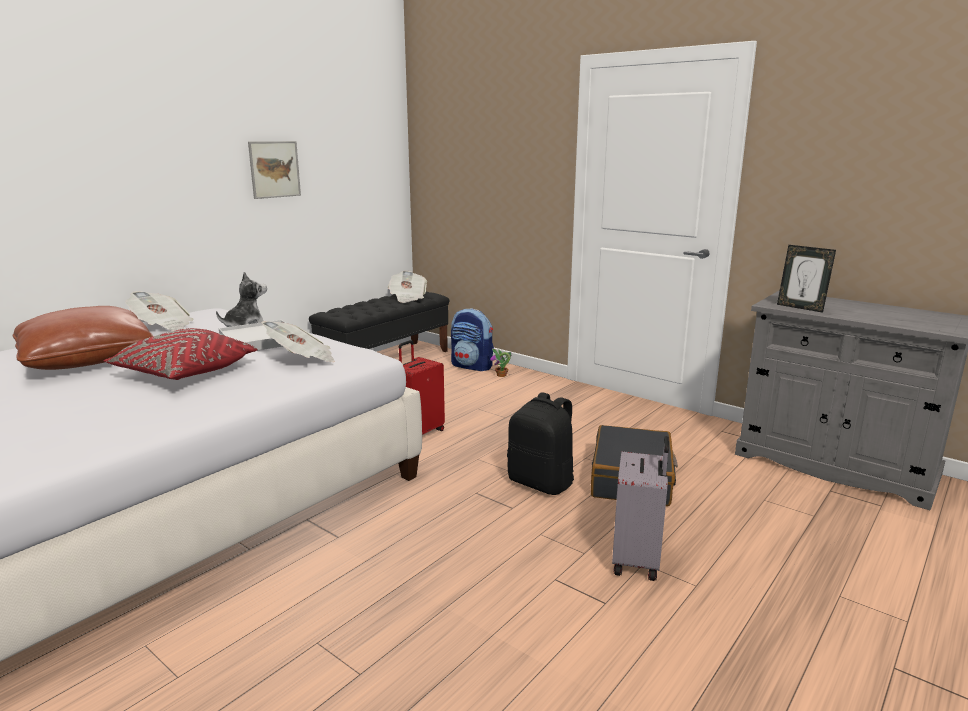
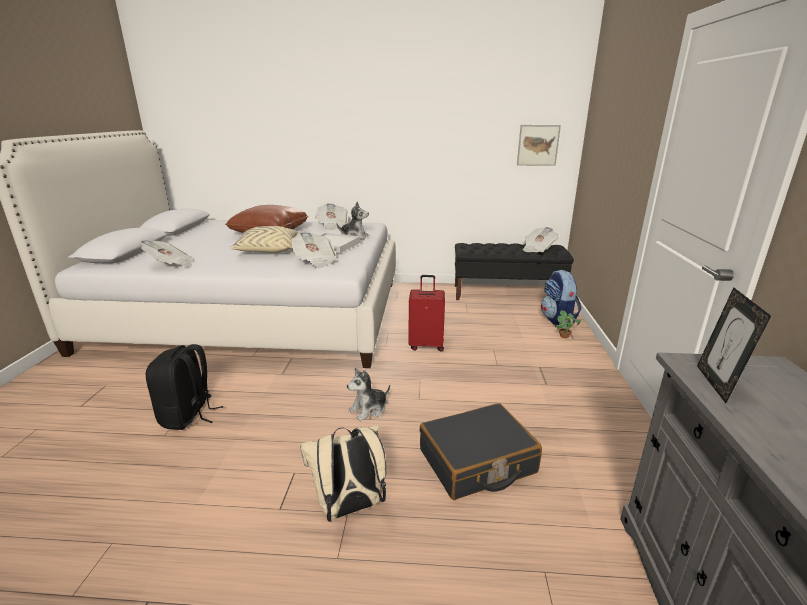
camera: 55 degrees right, 5 degrees up
red pillow [103,328,258,380] -> beige pillow [230,226,298,253]
picture [248,141,301,199] -> picture moved to [517,125,561,166]
black backpack [507,392,574,495] -> black backpack moved to [146,344,223,430]
grey suitcase [612,436,669,581] -> beige backpack [300,425,386,522]
none -> newspaper [140,240,192,267]
none -> plush toy [347,368,390,421]

